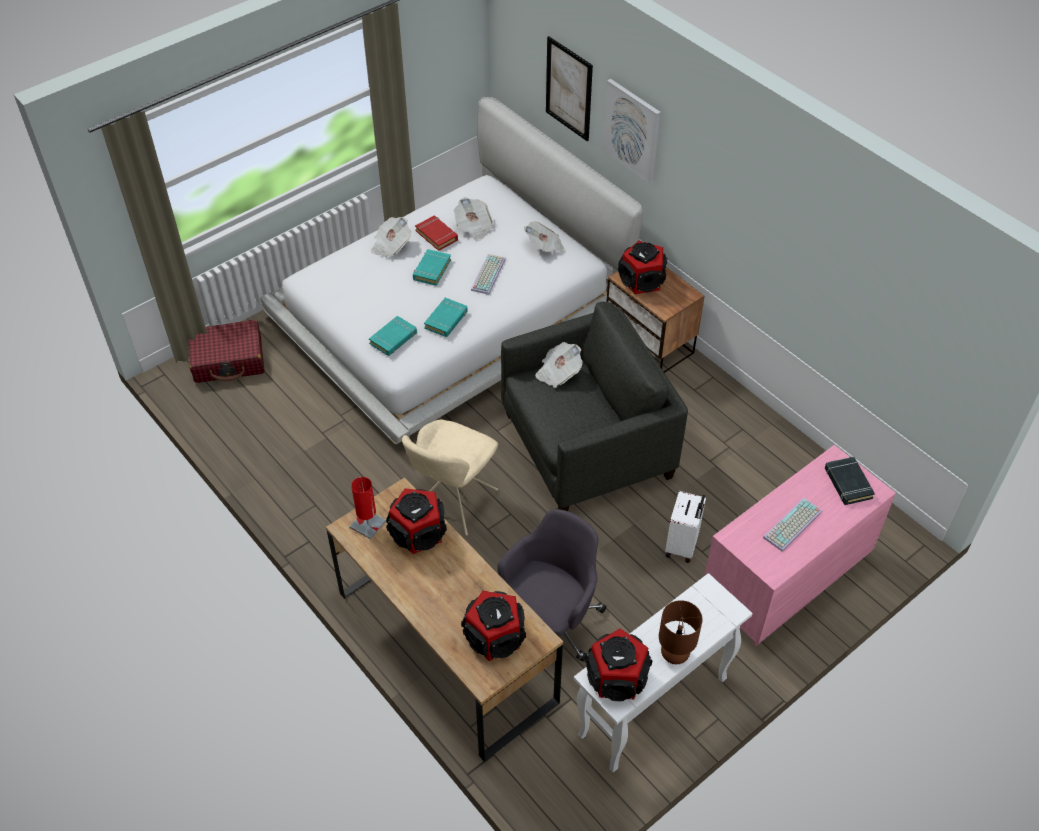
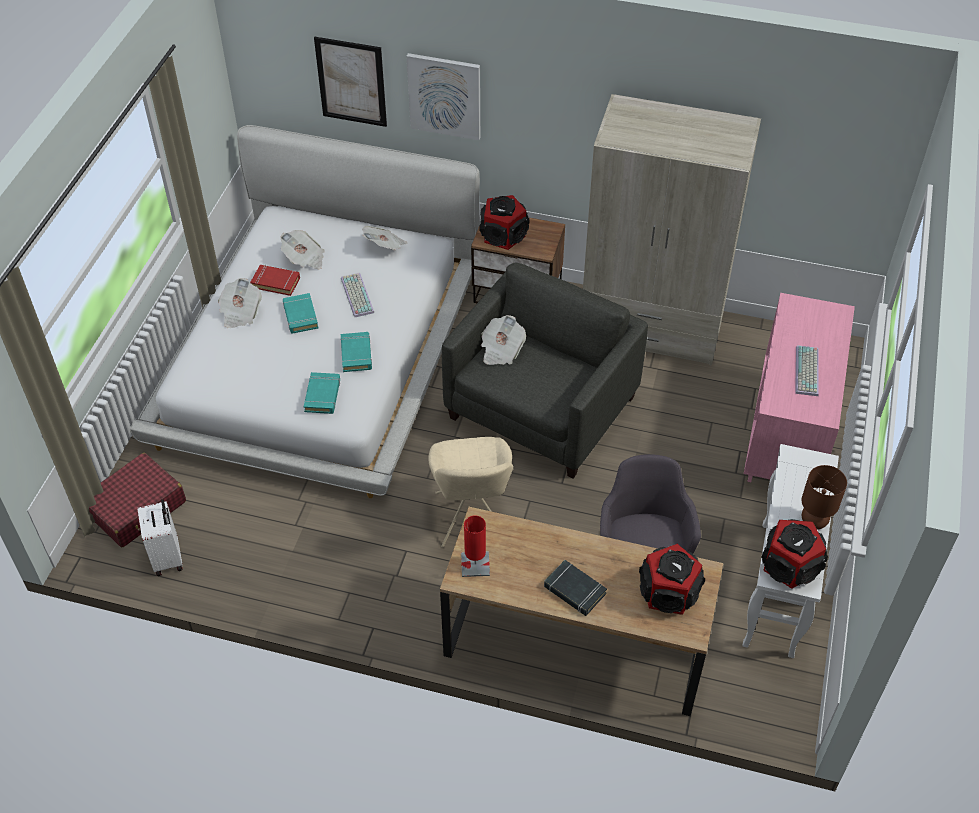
camera: 35 degrees left, 0 degrees up
speaker [386,489,447,554] -> none
white suitcase [665,491,706,563] -> white suitcase moved to [137,499,183,576]
black book [825,457,875,505] -> black book moved to [544,560,607,616]
none -> beige wardrobe [583,94,761,366]

